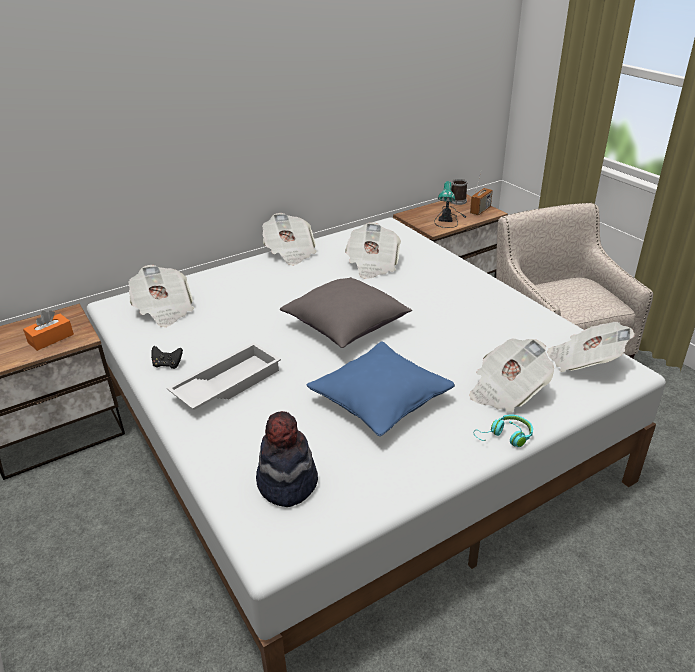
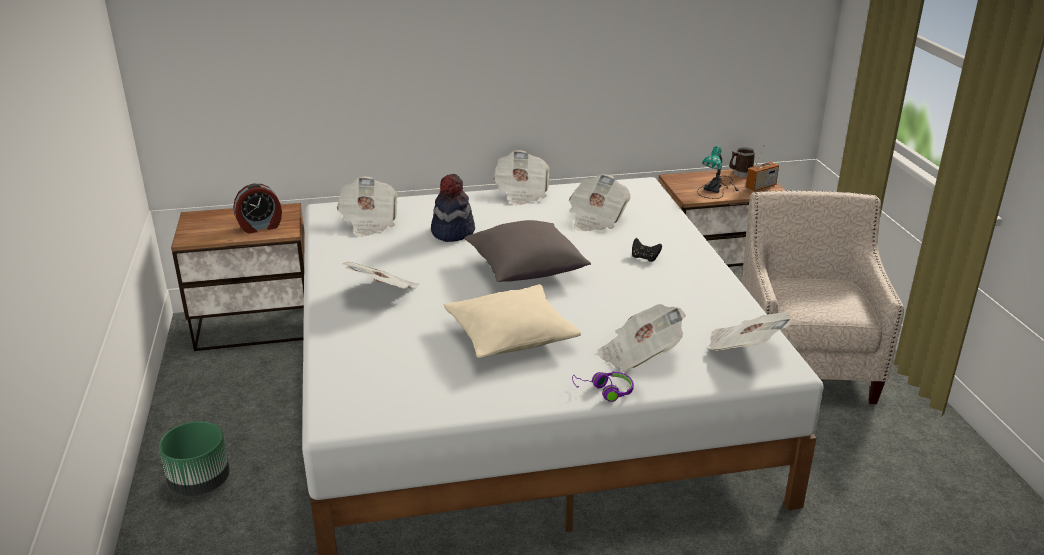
camera: 20 degrees right, 5 degrees down
orange tissue box [23,310,74,351] -> alarm clock [233,184,282,234]
black game controller [151,346,183,369] -> black game controller moved to [632,238,662,262]
white tray [167,342,281,410] -> newspaper [343,262,420,288]
hat [256,411,318,507] -> hat moved to [431,174,475,242]
blue pillow [307,341,455,436] -> beige pillow [444,284,581,358]
turquoise headphones [473,415,533,447] -> purple headphones [572,372,634,402]
none -> green planter [159,421,230,496]

